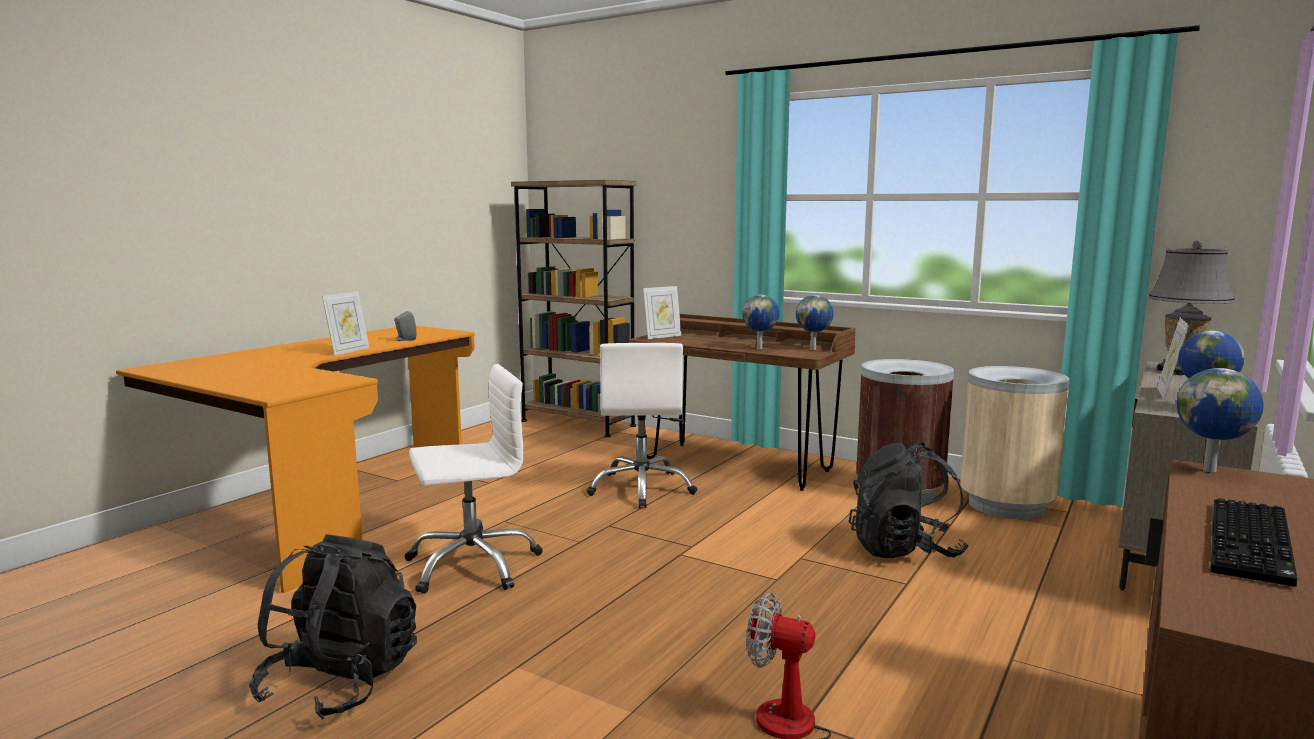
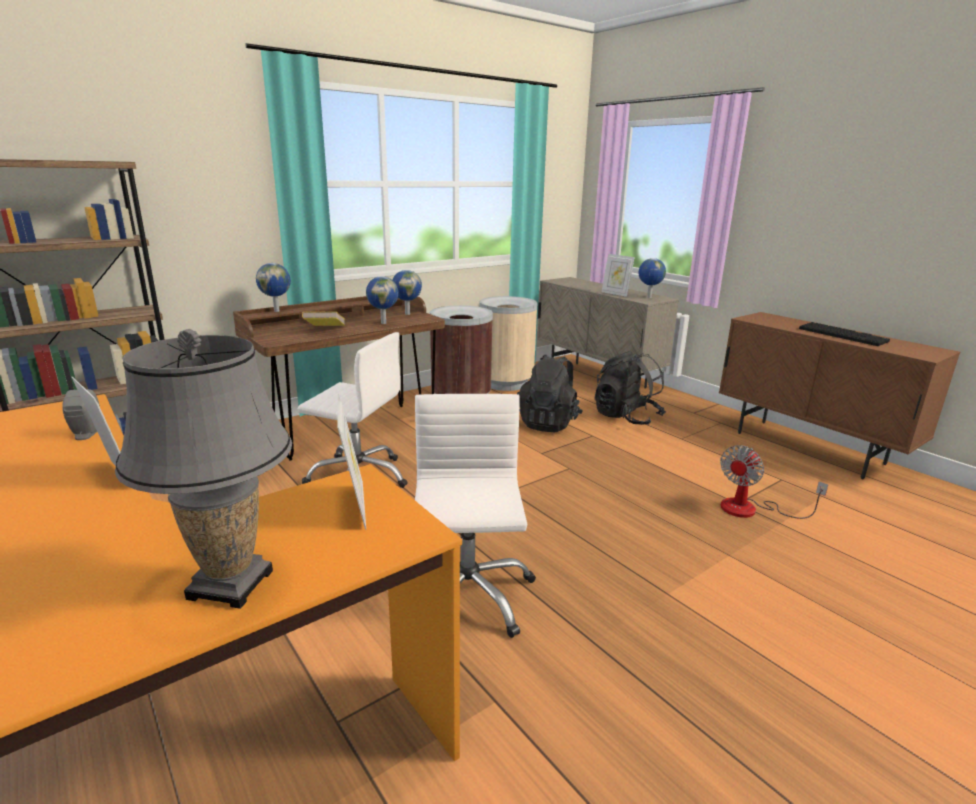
camera: 70 degrees left, 10 degrees up
black backpack [249,534,417,720] -> black backpack moved to [594,351,666,425]
picture frame [643,286,681,339] -> picture frame moved to [338,394,366,530]
grey table lamp [1148,240,1235,375] -> grey table lamp moved to [115,329,292,609]
globe [1177,368,1264,472] -> globe moved to [256,263,291,312]
none -> yellow book [302,312,345,326]

